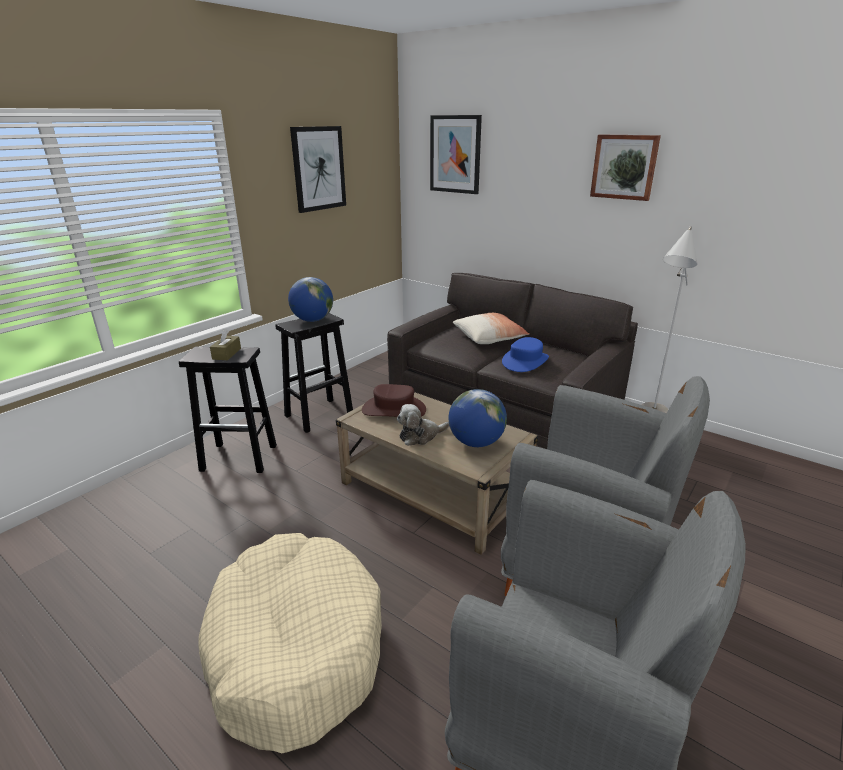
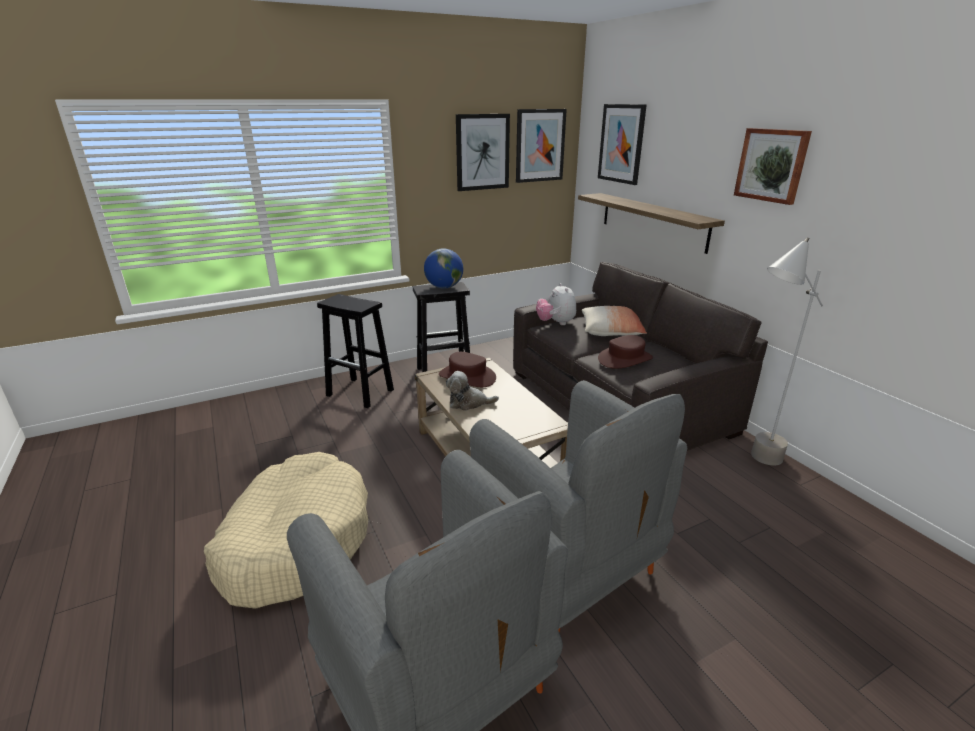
camera: 25 degrees right, 0 degrees up
brown tissue box [210,329,241,360] -> none
globe [449,389,507,447] -> none
blue hat [502,337,549,372] -> brown hat [598,335,653,369]
none -> picture [516,109,567,183]
none -> plush toy [536,283,576,325]
none -> shelf [578,193,725,254]

